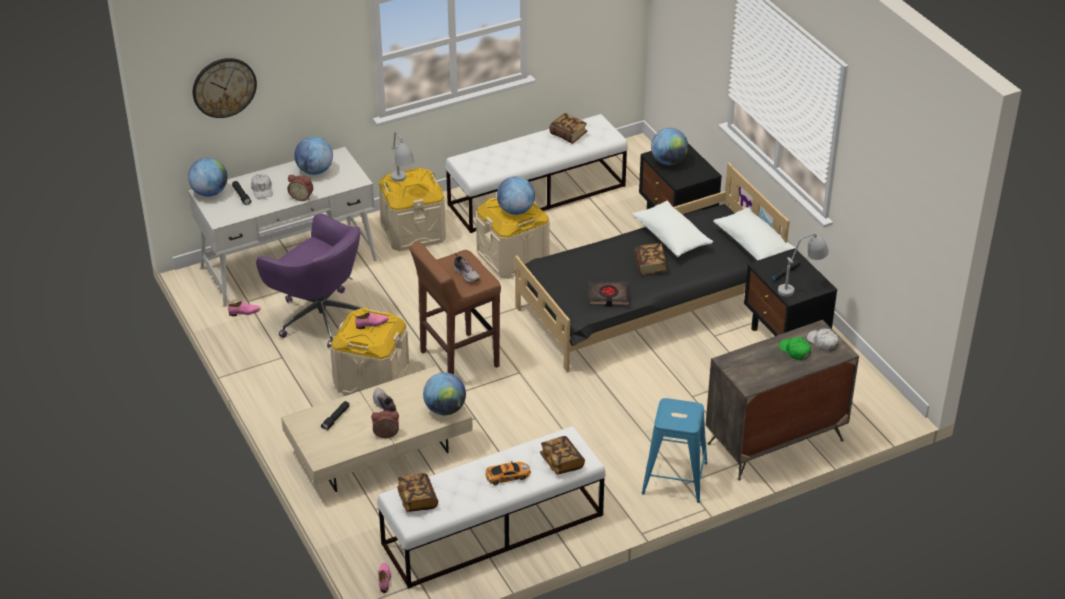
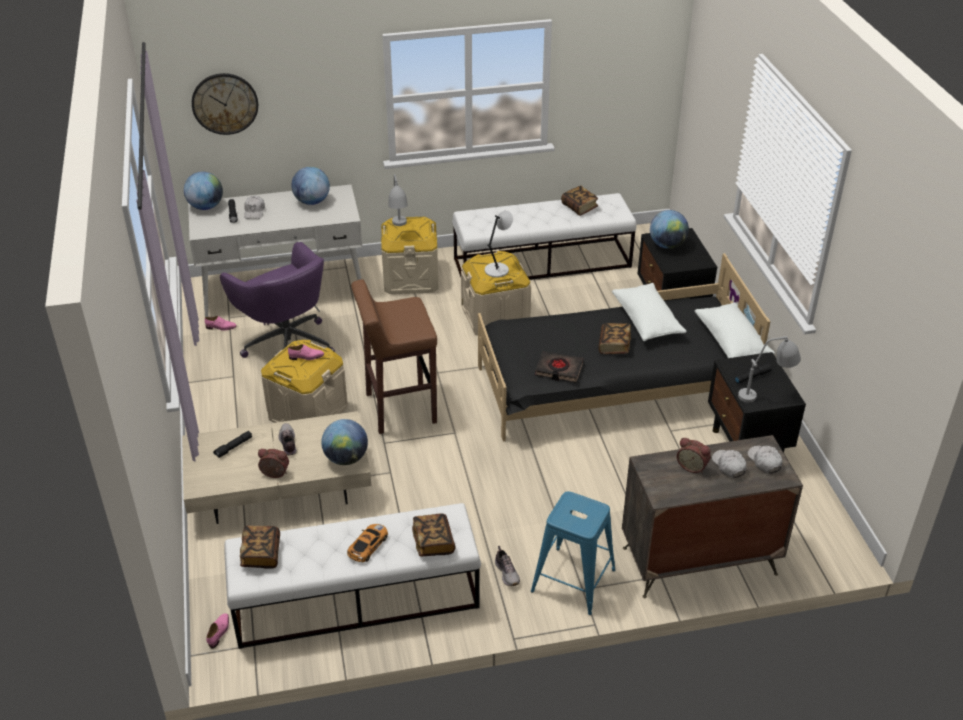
camera: 15 degrees right, 0 degrees up
alarm clock [288,175,313,201] -> alarm clock moved to [677,438,711,473]
shoe [454,253,480,283] -> shoe moved to [495,546,520,586]
toy car [485,461,531,485] -> toy car turned 60 degrees counterclockwise [347,524,388,562]
globe [497,176,535,215] -> grey table lamp [485,211,513,278]
green cap [779,337,811,361] -> white cap [712,450,746,478]

